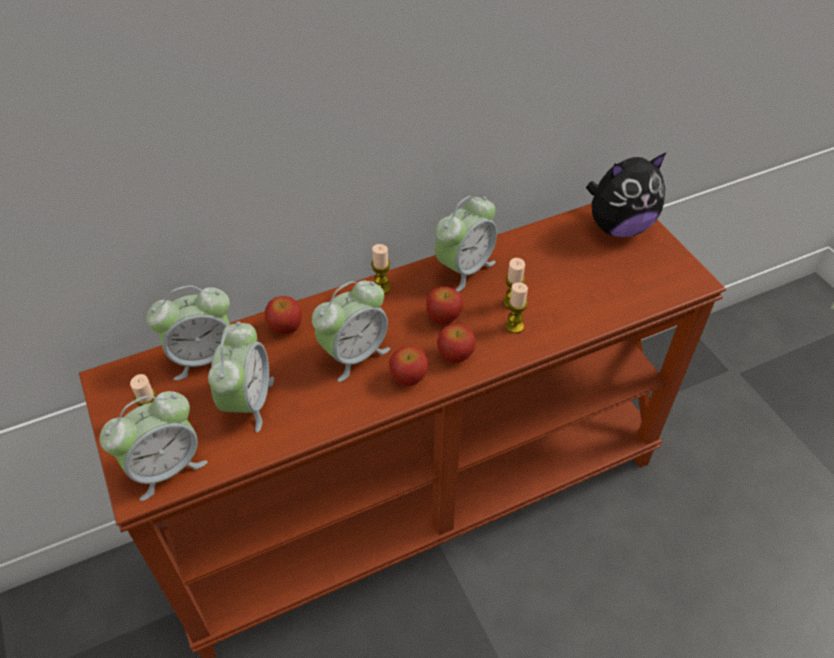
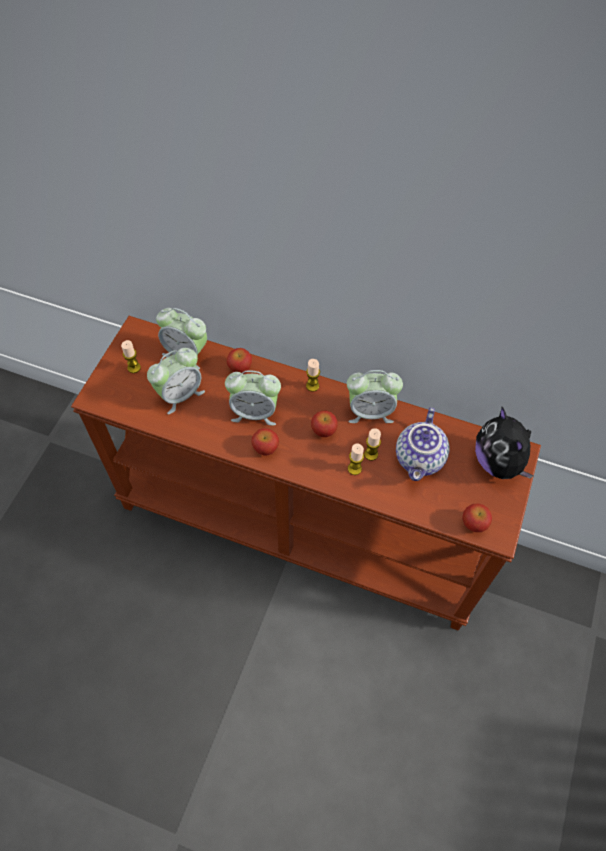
camera: 45 degrees right, 10 degrees up
alarm clock [100,391,207,501] -> none
apple [437,324,476,363] -> apple moved to [463,503,492,532]
plush toy [586,153,666,237] -> plush toy turned 45 degrees clockwise [475,407,534,479]
none -> teapot [396,407,449,481]

